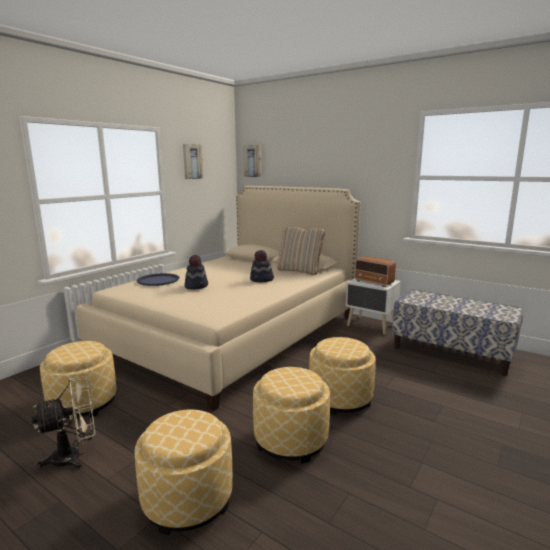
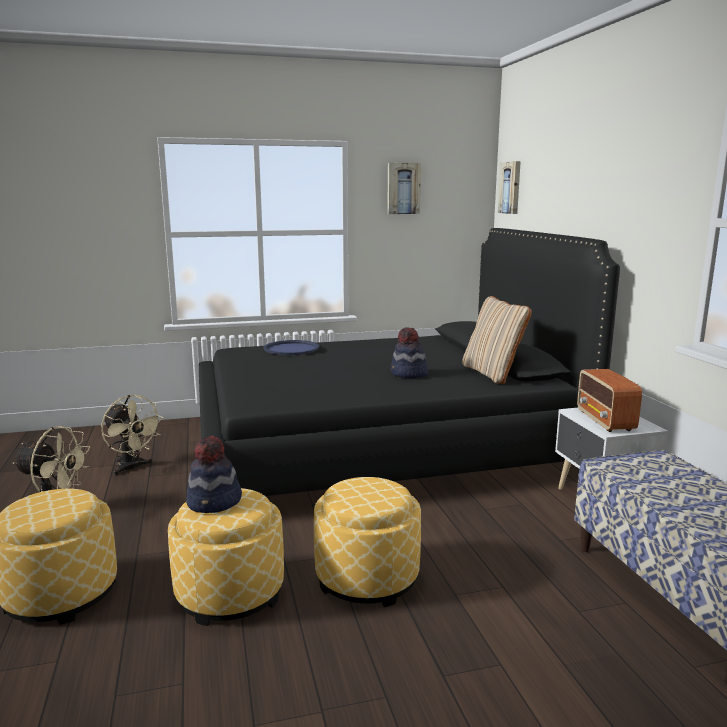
camera: 40 degrees right, 0 degrees up
ottoman [40,341,116,418] -> beige fan [101,395,163,476]
beige bed [76,186,361,411] -> black bed [199,228,620,496]
hat [185,255,208,290] -> hat moved to [186,436,242,513]

